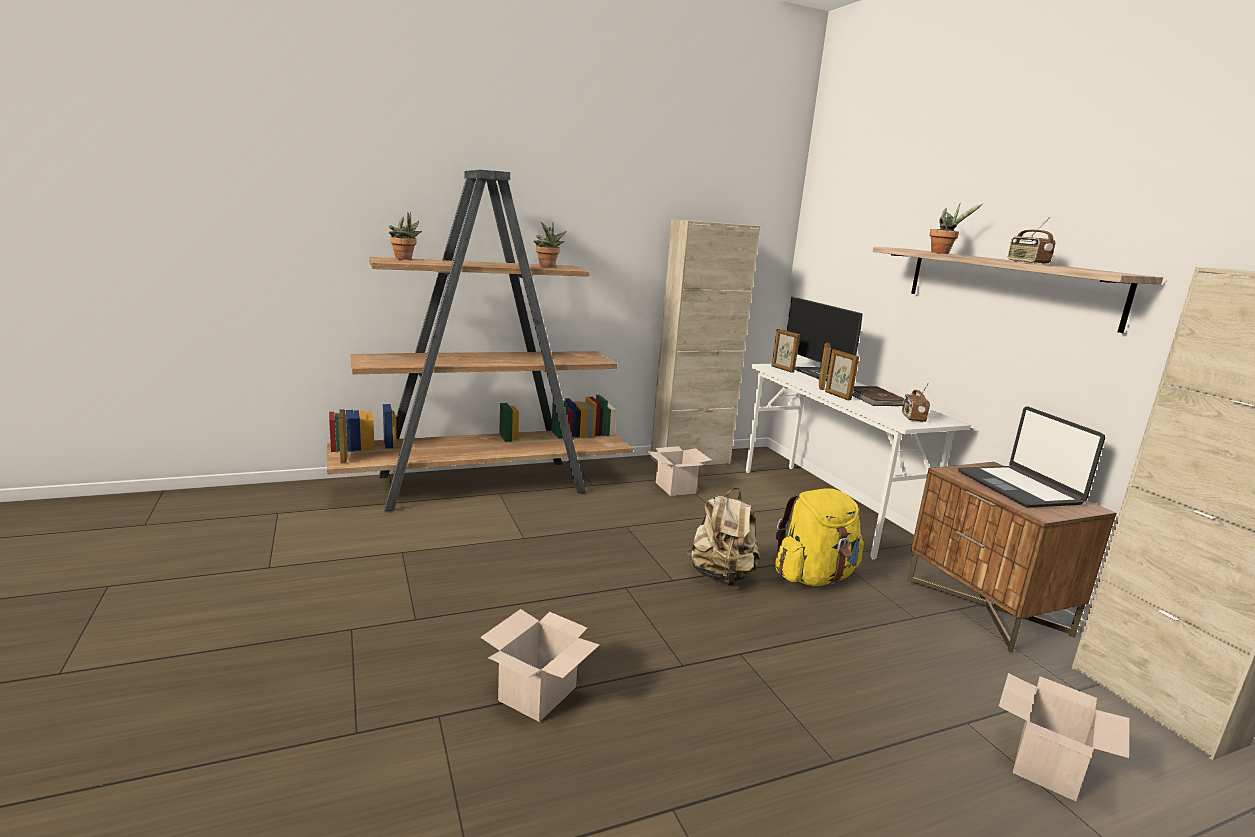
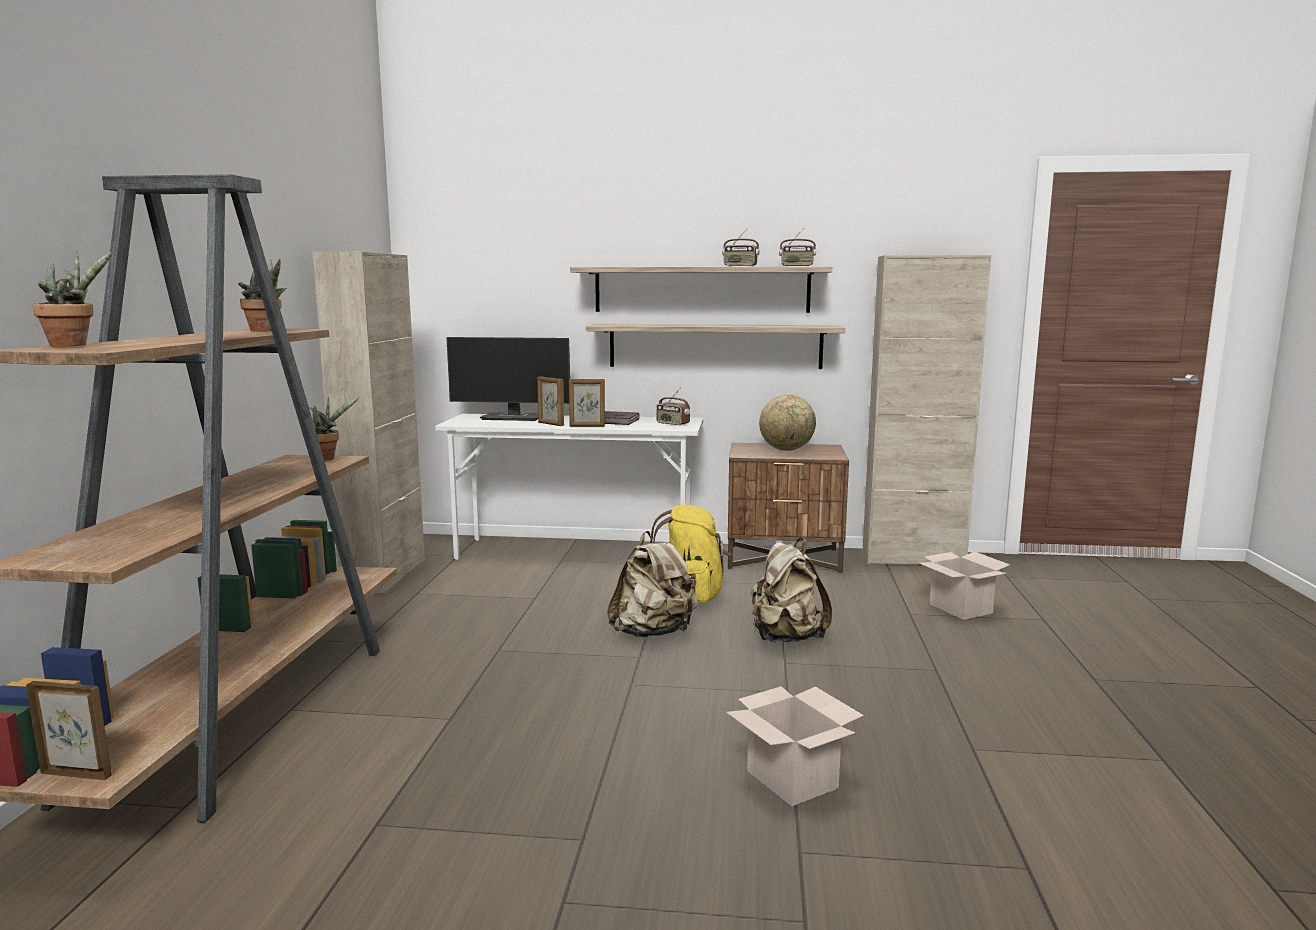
camera: 60 degrees left, 5 degrees down
cardboard box [647,446,711,496] -> none
picture frame [771,329,800,373] -> none
potted plant [930,203,983,254] -> potted plant moved to [304,397,359,461]
laptop [958,406,1105,508] -> globe [759,395,816,451]
none -> shelf [586,324,845,369]
none -> beige backpack [751,538,832,643]
none -> radio [779,228,816,267]

